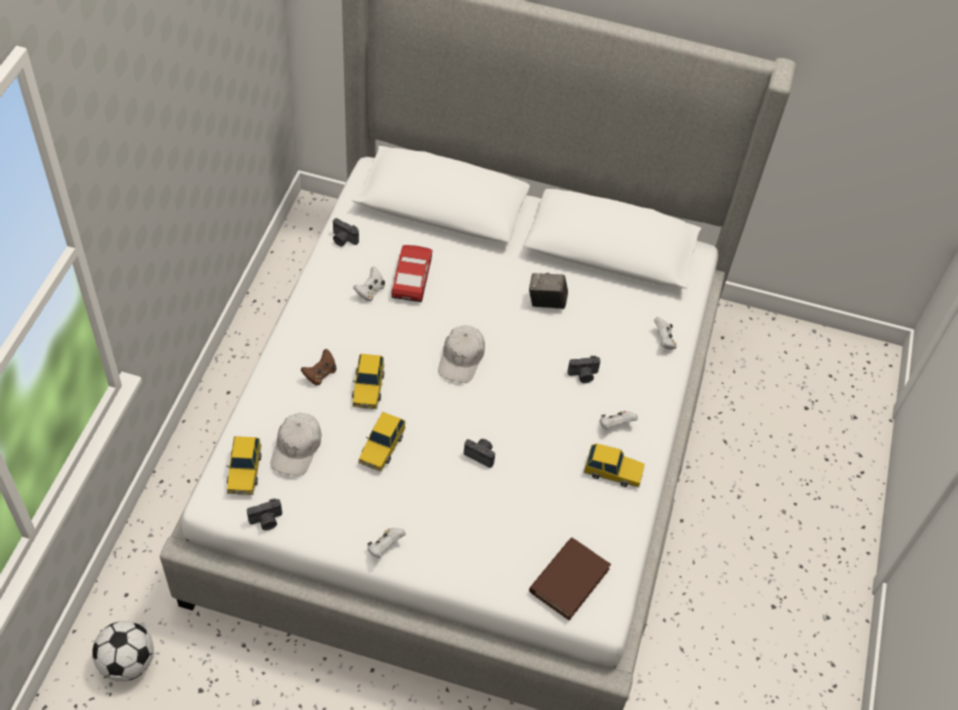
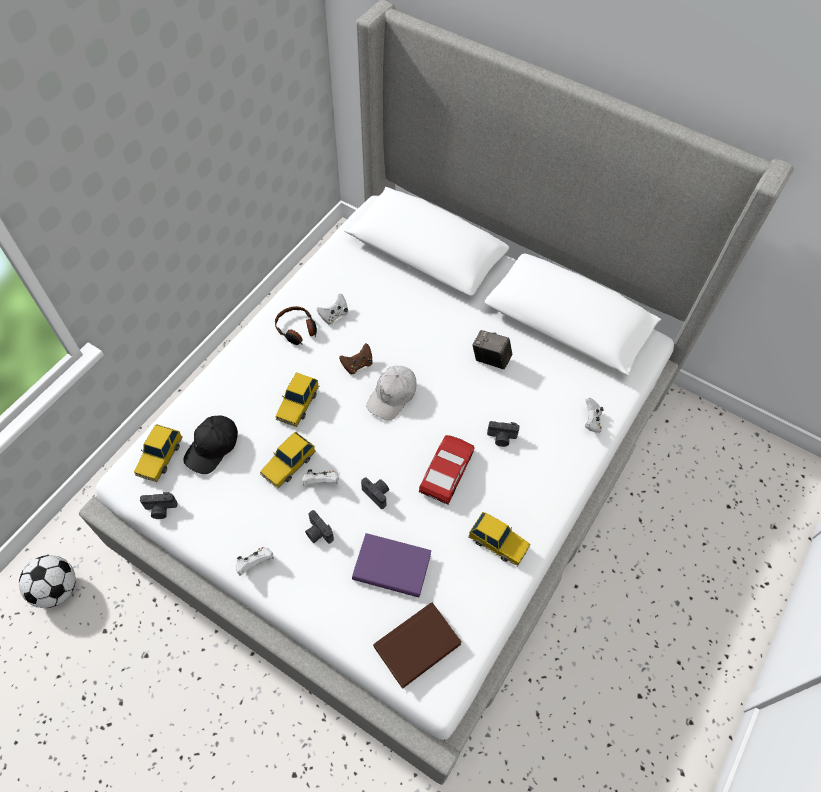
camera: 20 degrees right, 5 degrees up
white cap [271,413,322,476] -> black cap [183,415,238,474]
brown game controller [301,349,336,385] -> brown game controller moved to [339,343,373,374]
camera [333,218,359,247] -> camera moved to [305,510,334,544]
toy car [391,245,432,302] -> toy car moved to [419,435,475,504]
white game controller [599,411,638,429] -> white game controller moved to [302,469,339,486]
none -> headphones [275,306,317,345]
none -> purple book [352,533,431,597]

